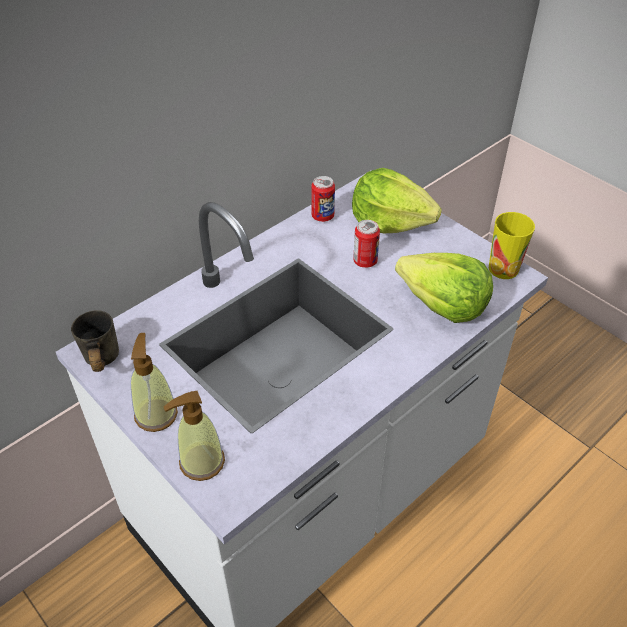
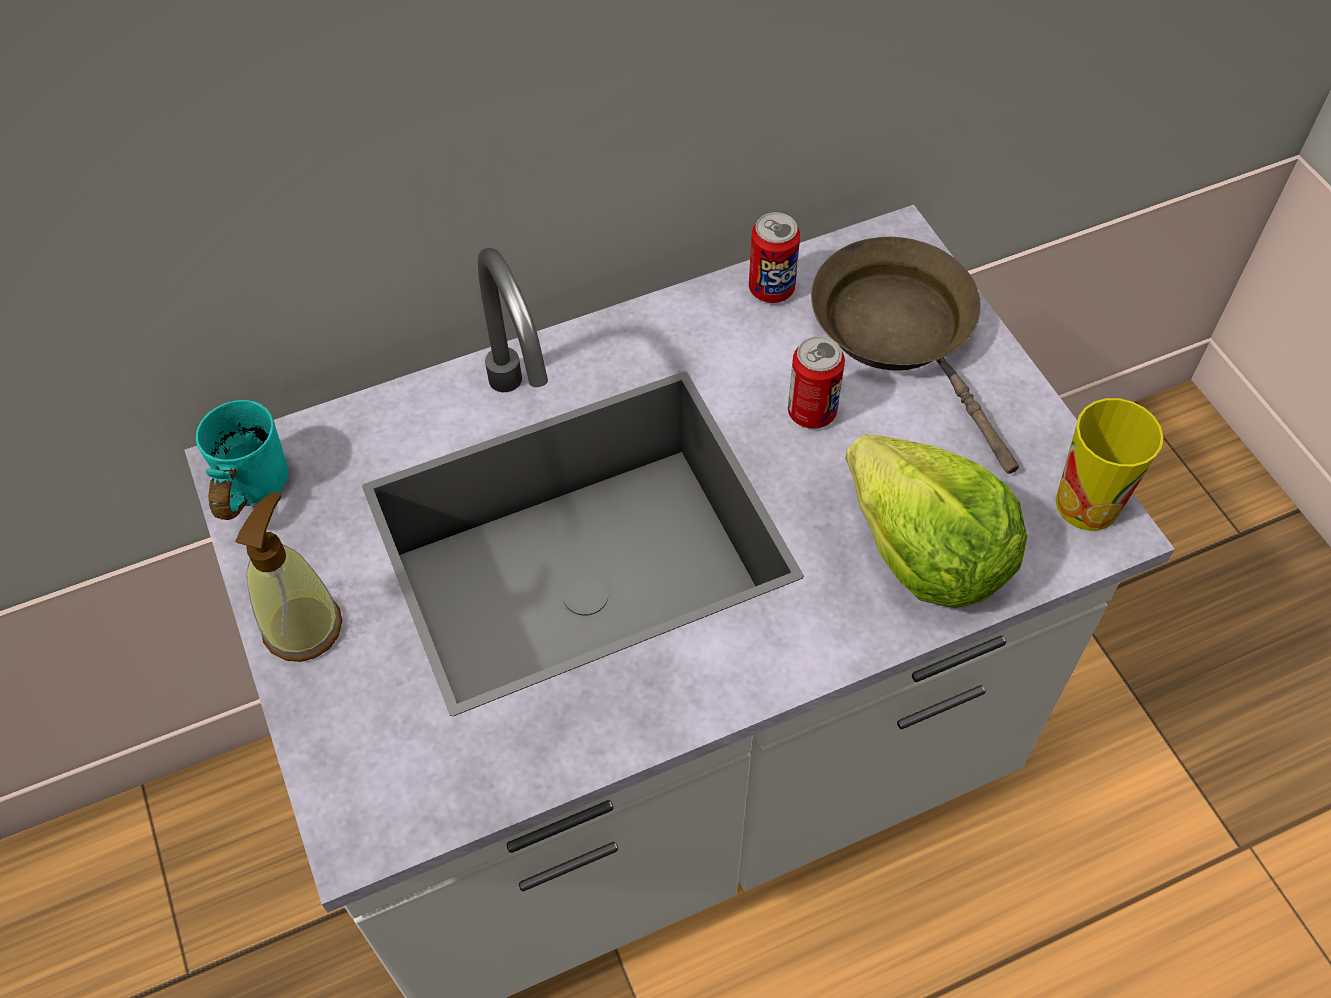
camera: 20 degrees right, 10 degrees up
grey mug [71,310,119,372] -> turquoise mug [196,400,288,520]
soap dispenser [164,391,225,481] -> none
lettuce [352,168,442,233] -> brown frying pan [811,237,1019,474]

